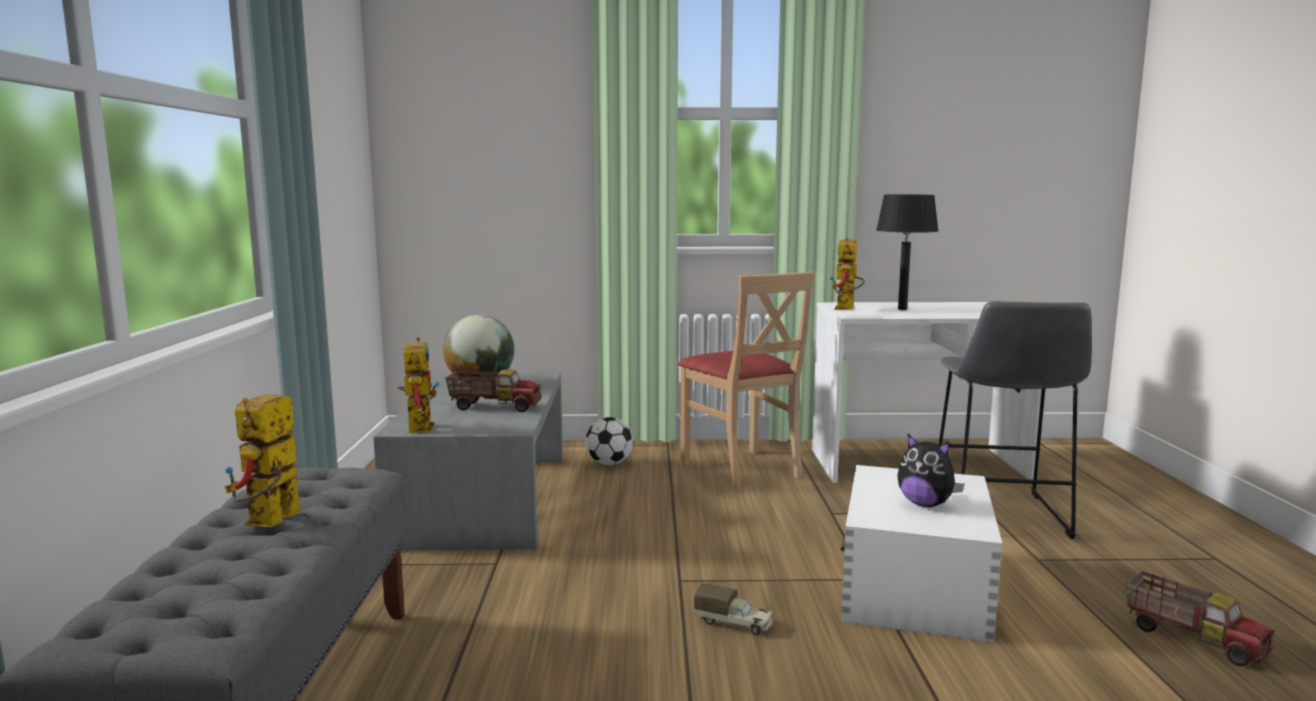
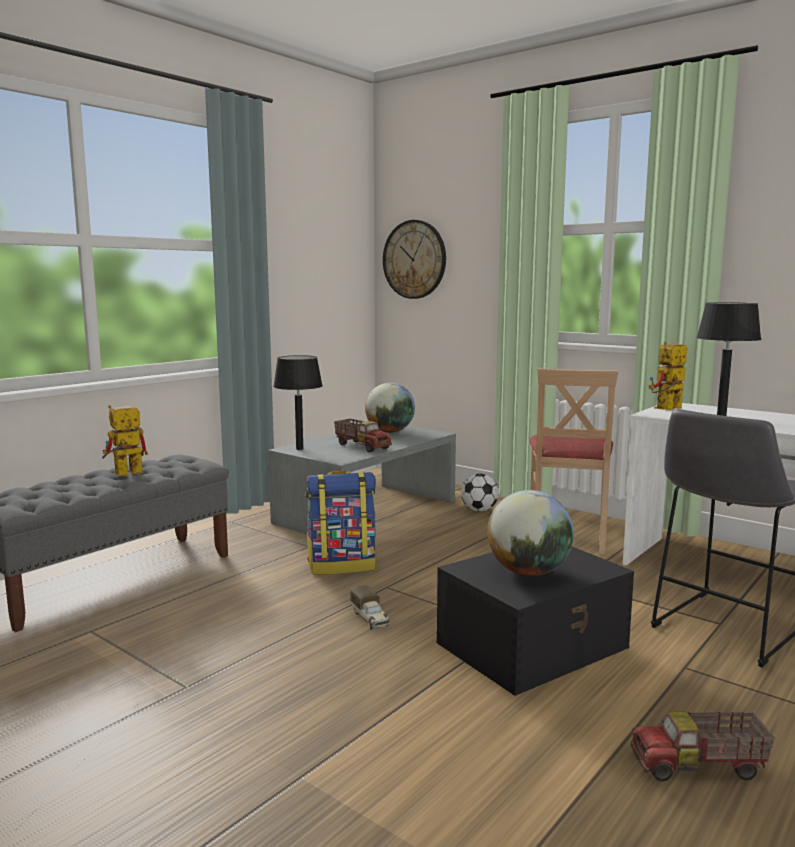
camera: 40 degrees right, 0 degrees up
toy robot [397,337,440,433] -> black table lamp [273,355,323,450]
white storage box [841,465,1003,643] -> black storage box [437,547,634,696]
plush toy [897,434,965,507] -> globe [487,490,574,576]
toy truck [1126,571,1275,667] -> toy truck turned 90 degrees clockwise [631,711,775,782]
none -> backpack [306,470,376,575]
none -> wall clock [383,220,446,299]

